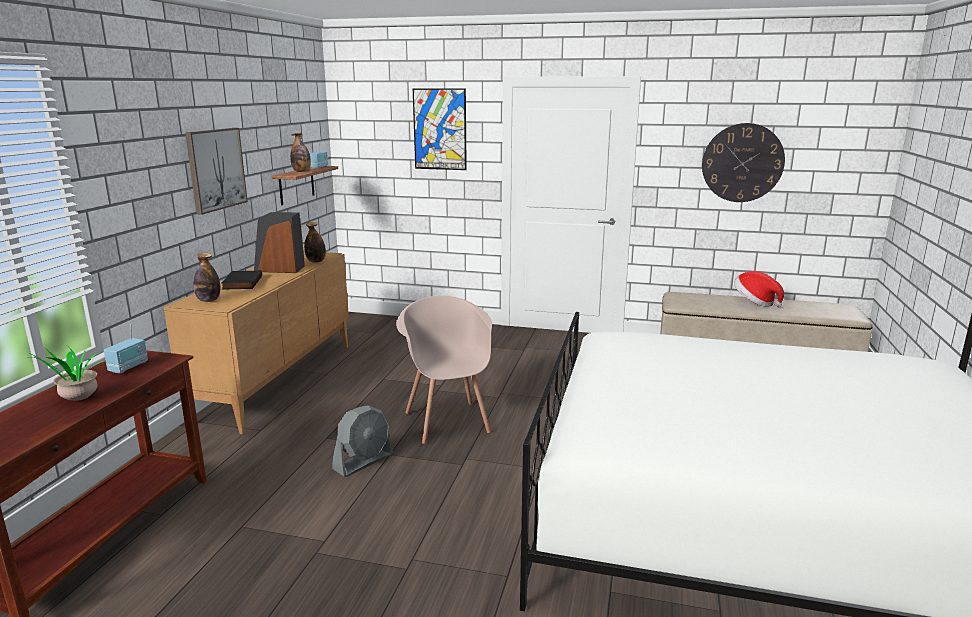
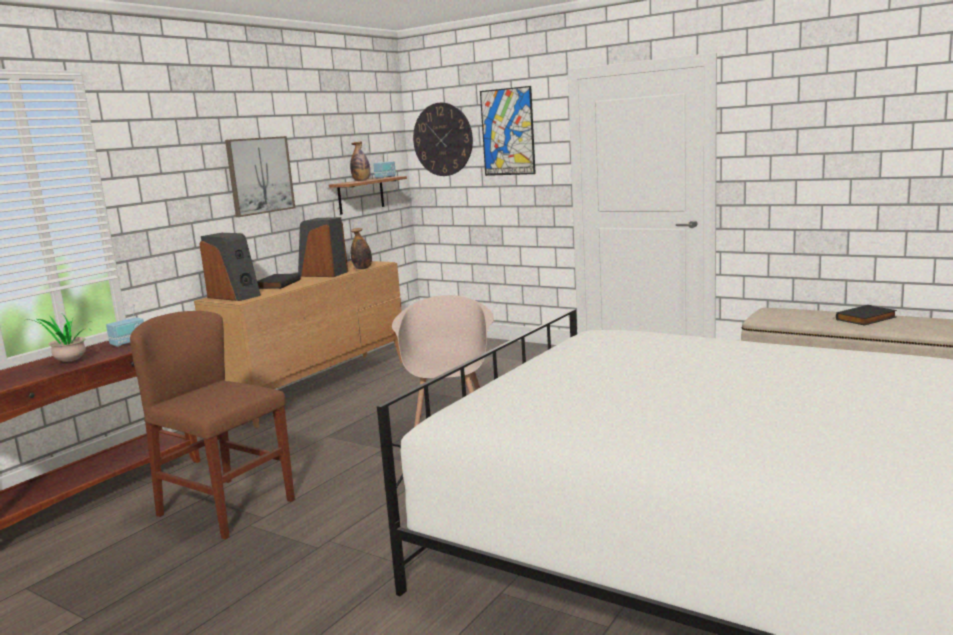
camera: 20 degrees right, 5 degrees down
bottle [193,253,220,302] -> speaker [199,233,261,301]
grey fan [332,405,393,477] -> none
wall clock [702,123,785,202] -> wall clock moved to [413,103,473,176]
hat [734,271,784,307] -> black book [836,305,897,326]
none -> brown chair [130,311,295,539]

